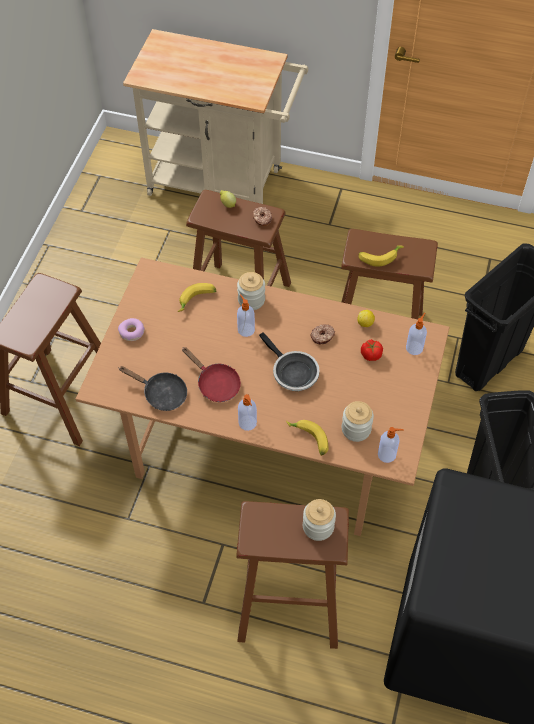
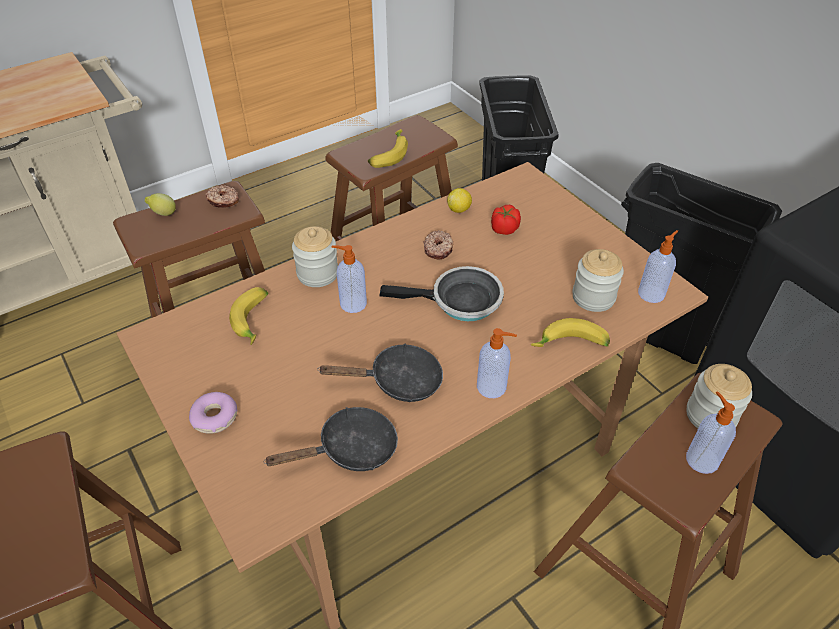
camera: 50 degrees left, 10 degrees down
red frying pan [182,347,241,402] -> black frying pan [317,344,443,402]
soap dispenser [406,313,427,355] -> soap dispenser moved to [686,391,736,474]

